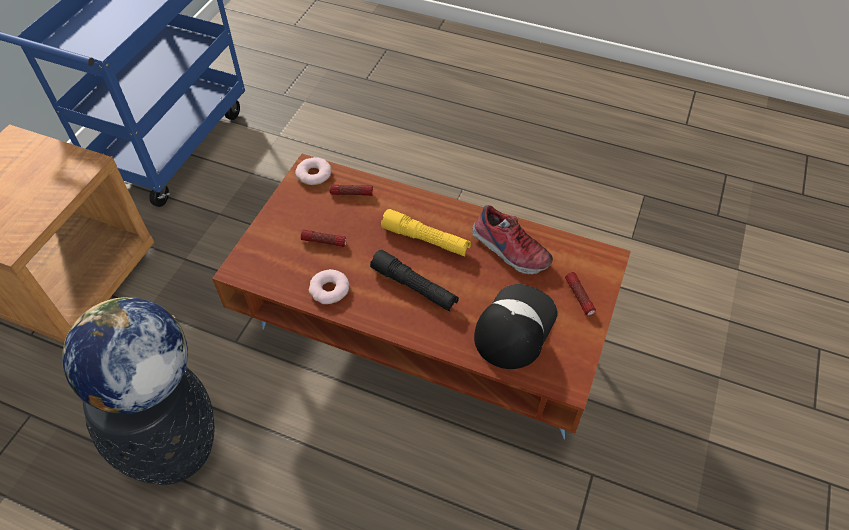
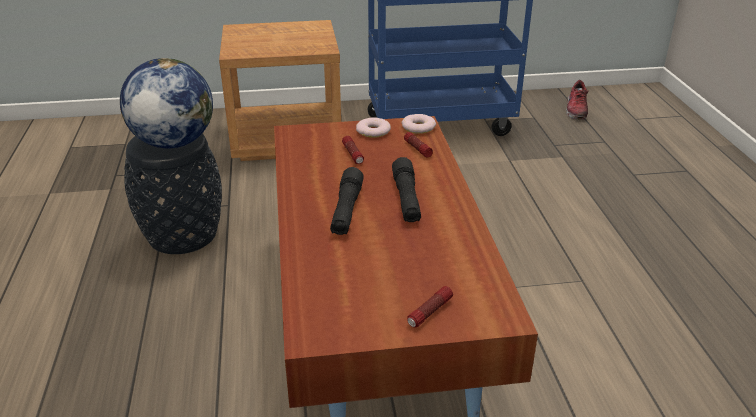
camera: 60 degrees right, 20 degrees down
donut [309,269,349,304] -> donut moved to [356,117,391,138]
yellow flashlight [381,209,471,256] -> black flashlight [392,157,421,222]
shoe [472,205,553,274] -> shoe moved to [566,80,589,119]
cap [474,284,557,369] -> none

